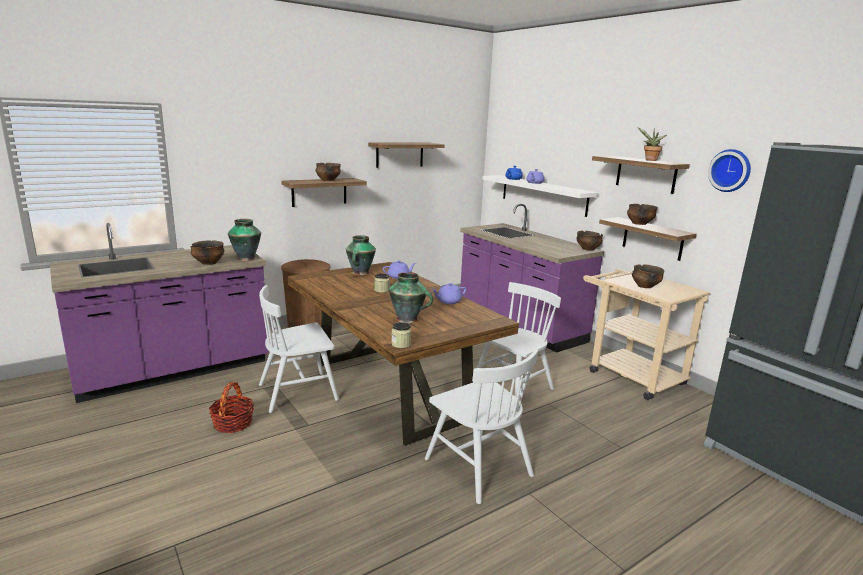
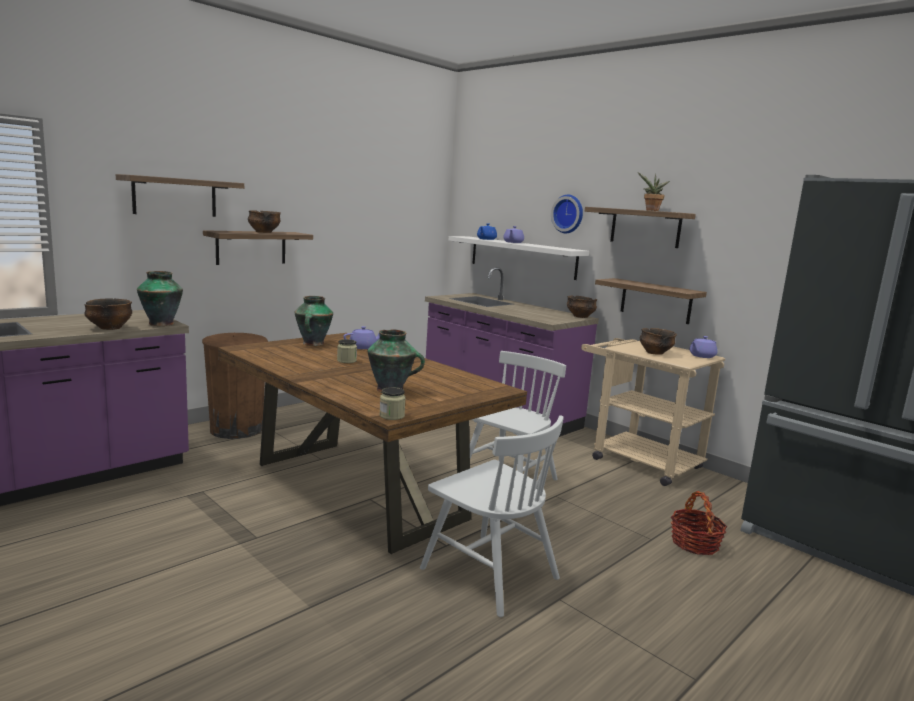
camera: 10 degrees left, 5 degrees down
basket [209,382,254,433] -> basket moved to [671,491,727,555]
white chair [259,285,339,413] -> none
shelf [368,142,445,168] -> shelf moved to [116,174,244,217]
purple teapot [431,283,466,304] -> purple teapot moved to [689,336,717,358]
bowl [627,204,658,225] -> none
wall clock [708,149,751,192] -> wall clock moved to [551,195,583,233]

